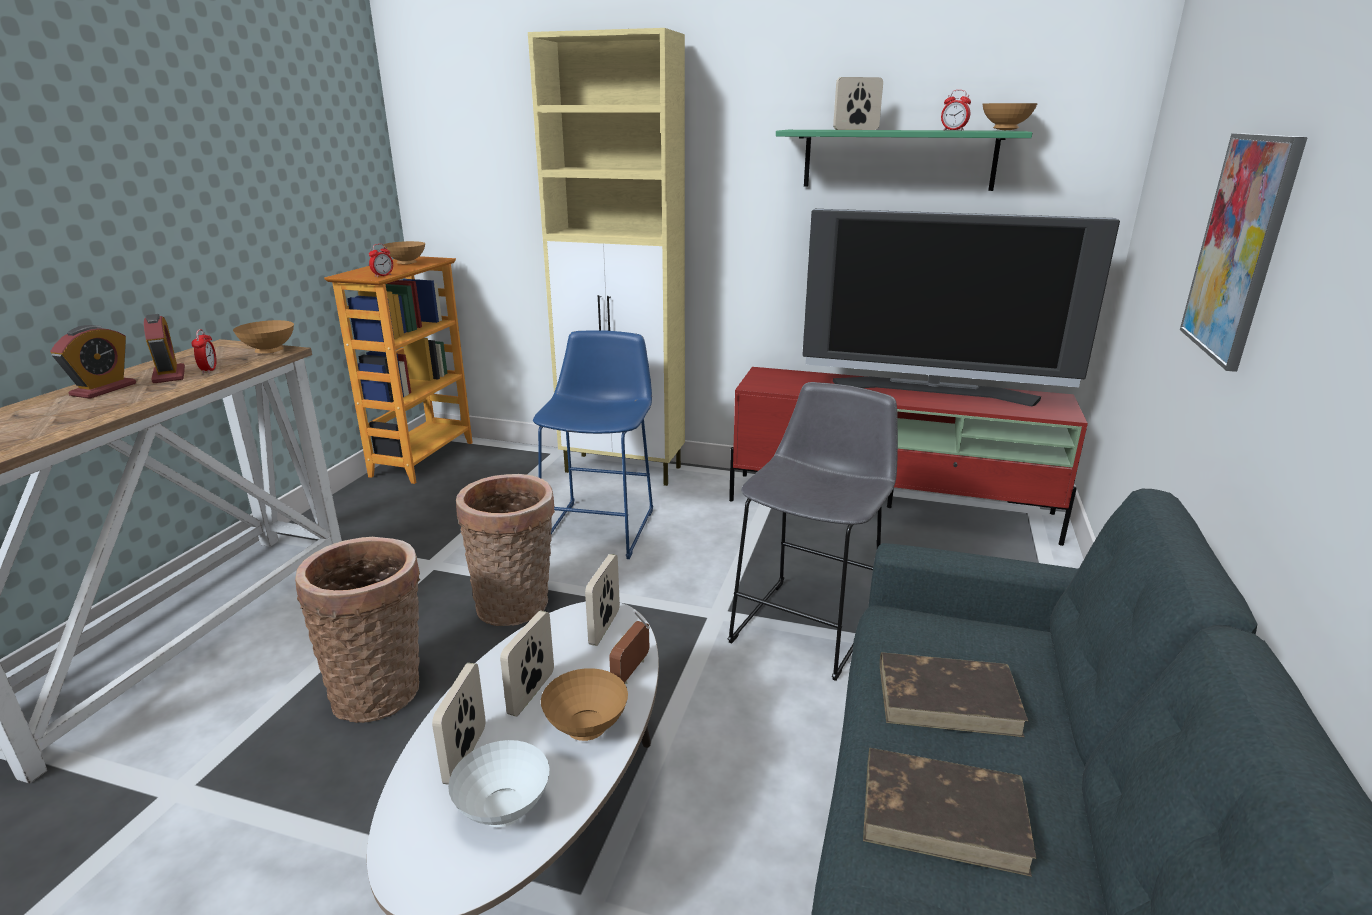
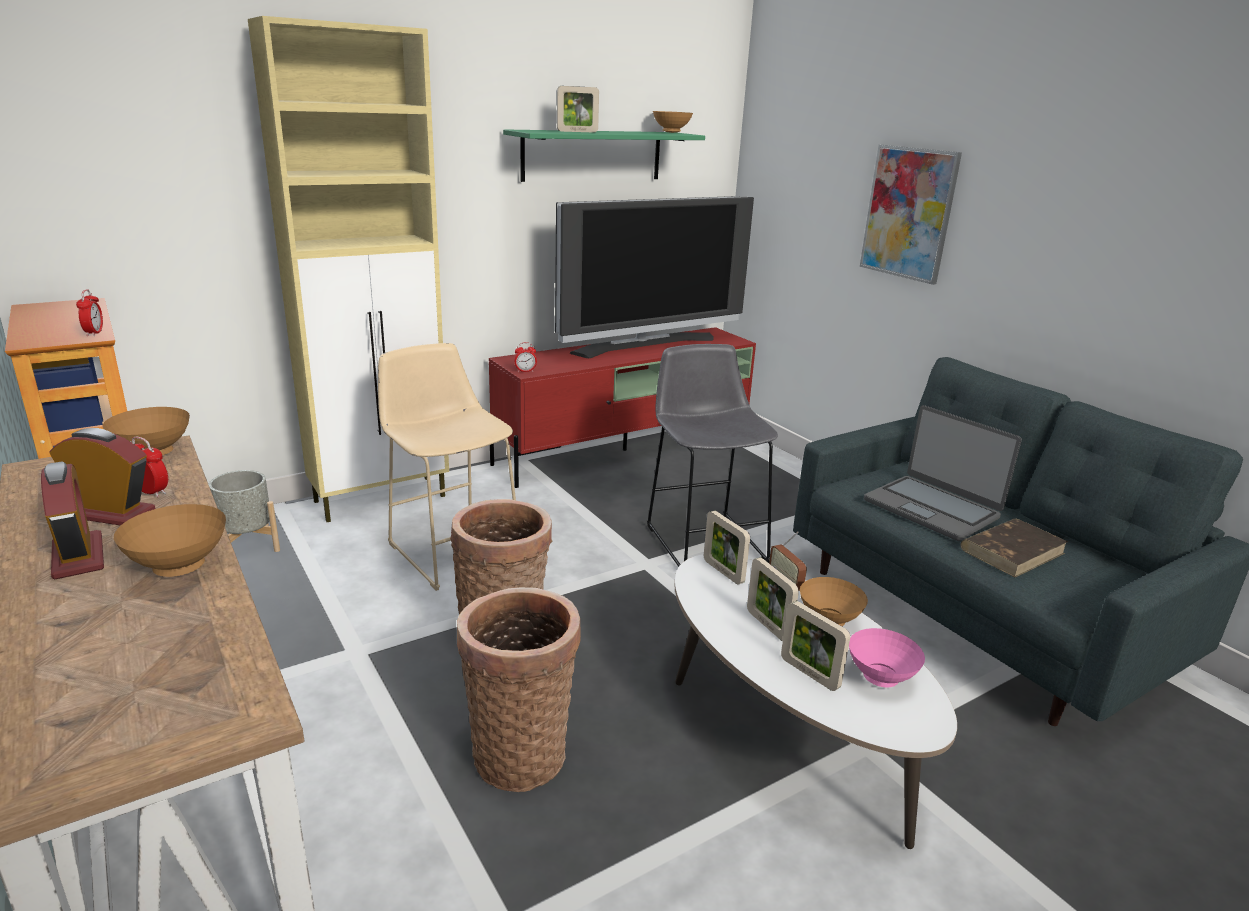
camera: 50 degrees left, 0 degrees up
brown bowl [383,241,425,265] -> brown bowl moved to [114,504,226,577]
white bowl [448,740,549,827] -> pink bowl [849,628,925,687]
blue stool [533,330,653,559] -> beige stool [378,343,516,591]
picture frame [833,77,883,130] -> picture frame turned 135 degrees counterclockwise [557,86,599,132]
brown book [880,652,1028,737] -> laptop [864,405,1022,541]
alarm clock [941,90,971,131] -> alarm clock moved to [514,342,537,372]
none -> grey planter [209,470,280,552]

